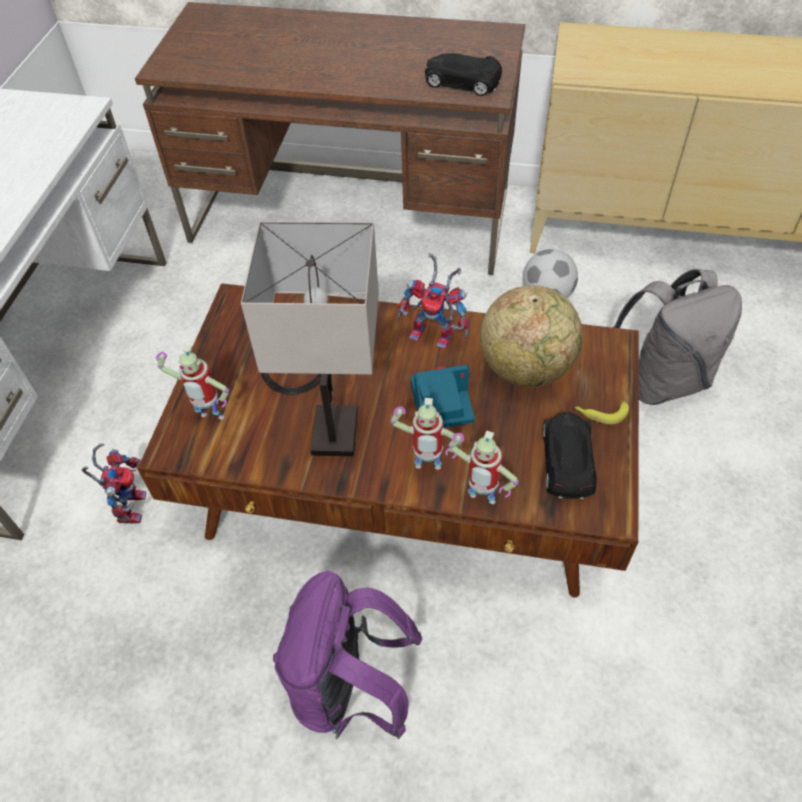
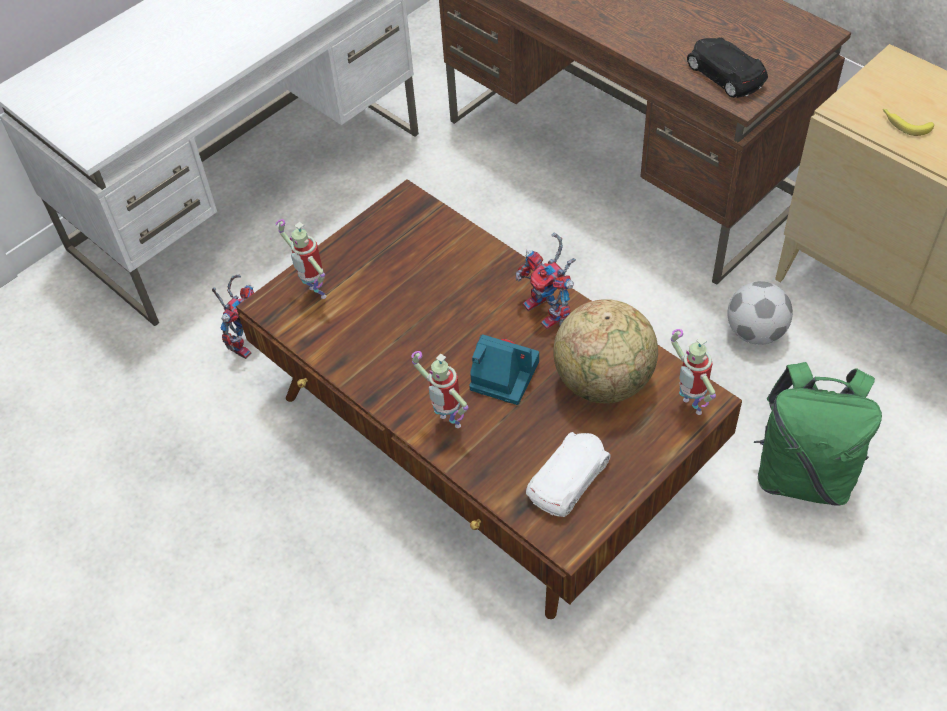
camera: 35 degrees right, 0 degrees up
table lamp [241,221,379,456] -> none
purple backpack [273,571,422,739] -> none
toy robot [448,431,519,504] -> toy robot moved to [671,329,716,415]
black toy car [543,412,597,499] -> white toy car [526,432,611,517]
banana [575,402,629,424] -> banana moved to [883,109,934,136]
grey backpack [612,269,742,405] -> green backpack [754,362,882,505]

